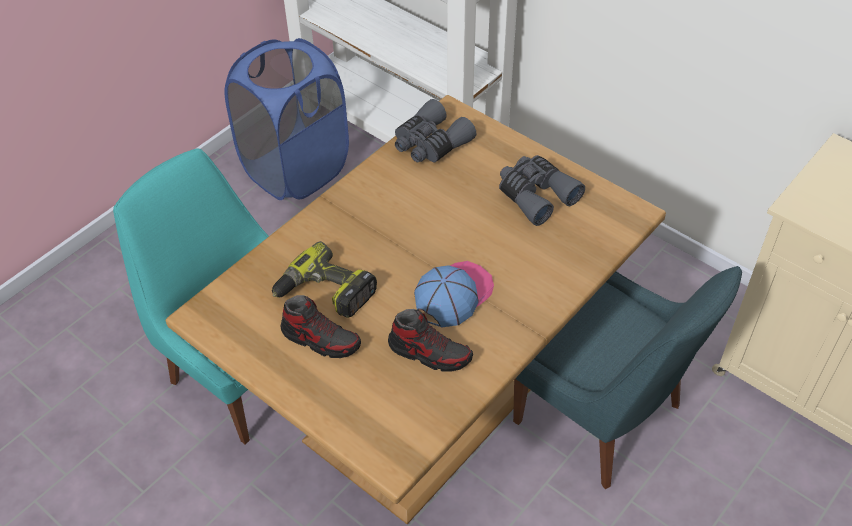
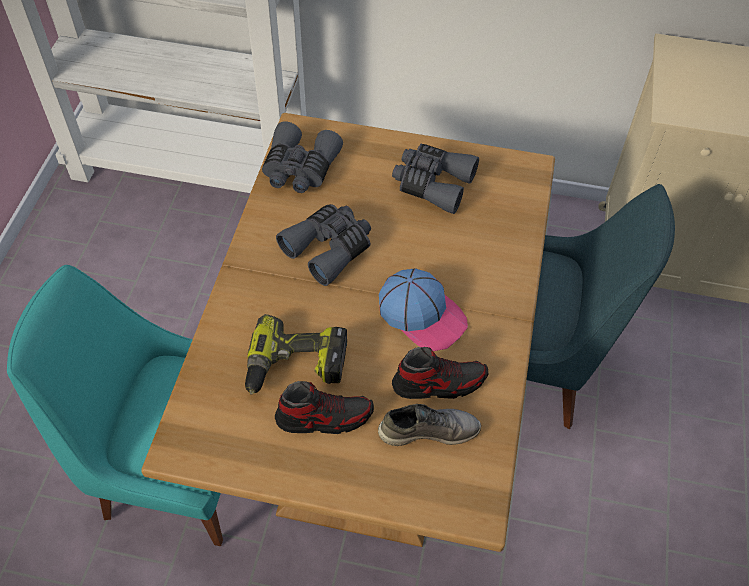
camera: 30 degrees left, 5 degrees up
blue laundry basket [224,38,349,200] -> none
cap [414,261,494,327] -> cap turned 120 degrees clockwise [379,268,468,351]
none -> grey binoculars [276,204,371,286]
none -> grey shoe [378,404,481,446]

